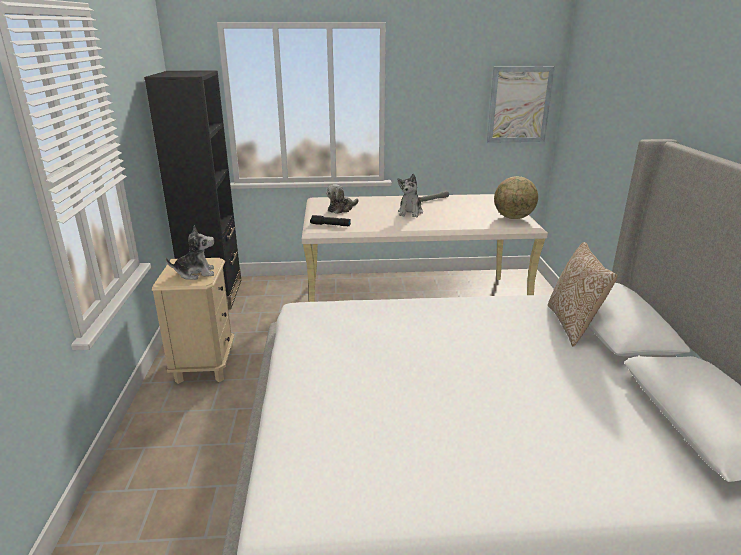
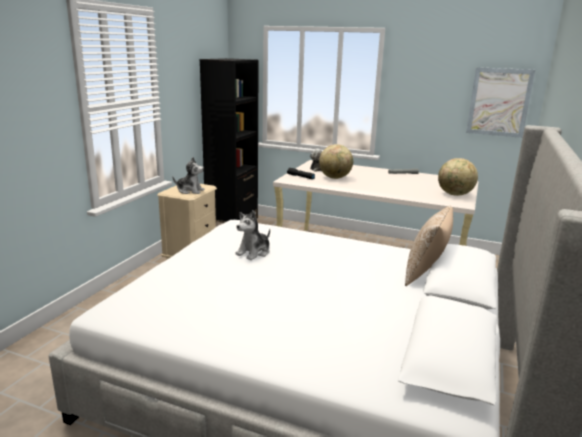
camera: 25 degrees right, 5 degrees down
plush toy [398,174,423,217] -> plush toy moved to [235,210,270,260]
none -> globe [319,144,353,179]

